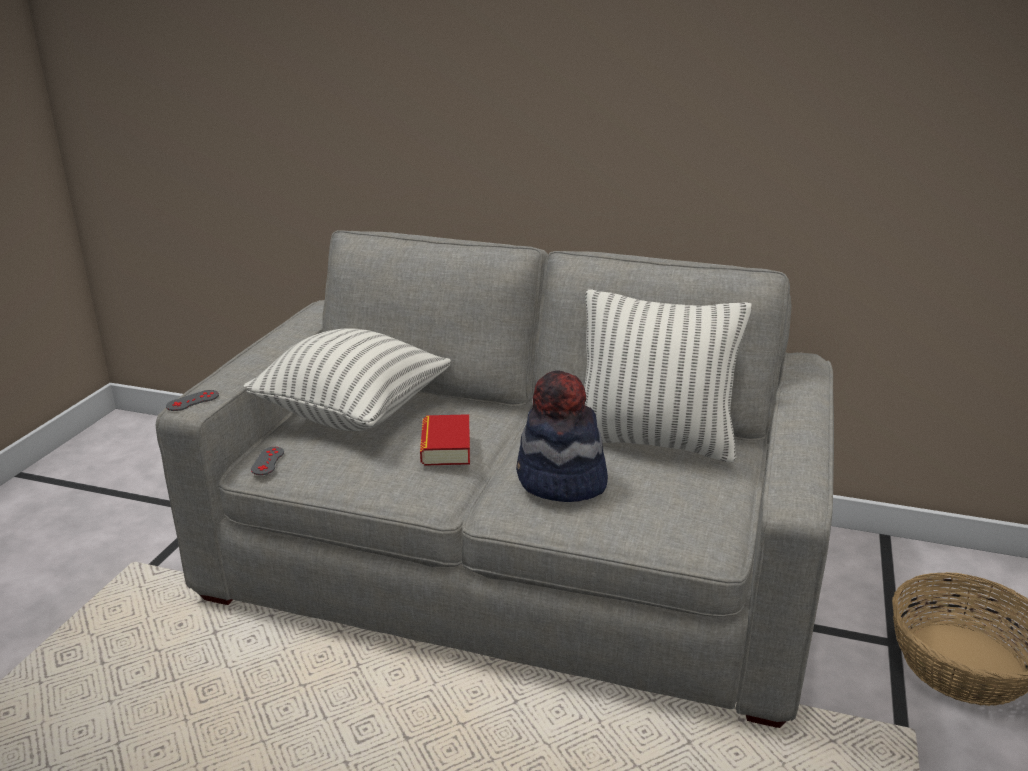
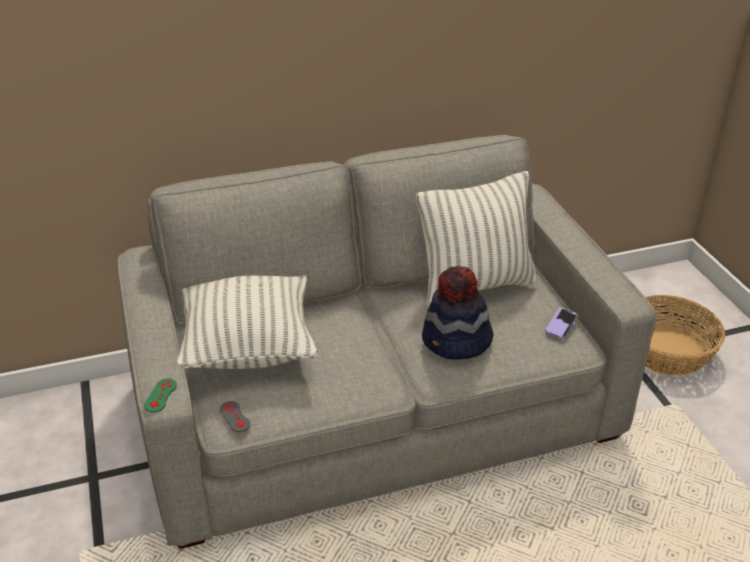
camera: 35 degrees left, 10 degrees up
grey game controller [166,390,219,411] -> green game controller [144,379,177,412]
book [420,414,470,466] -> none
none -> phone [545,308,578,339]

